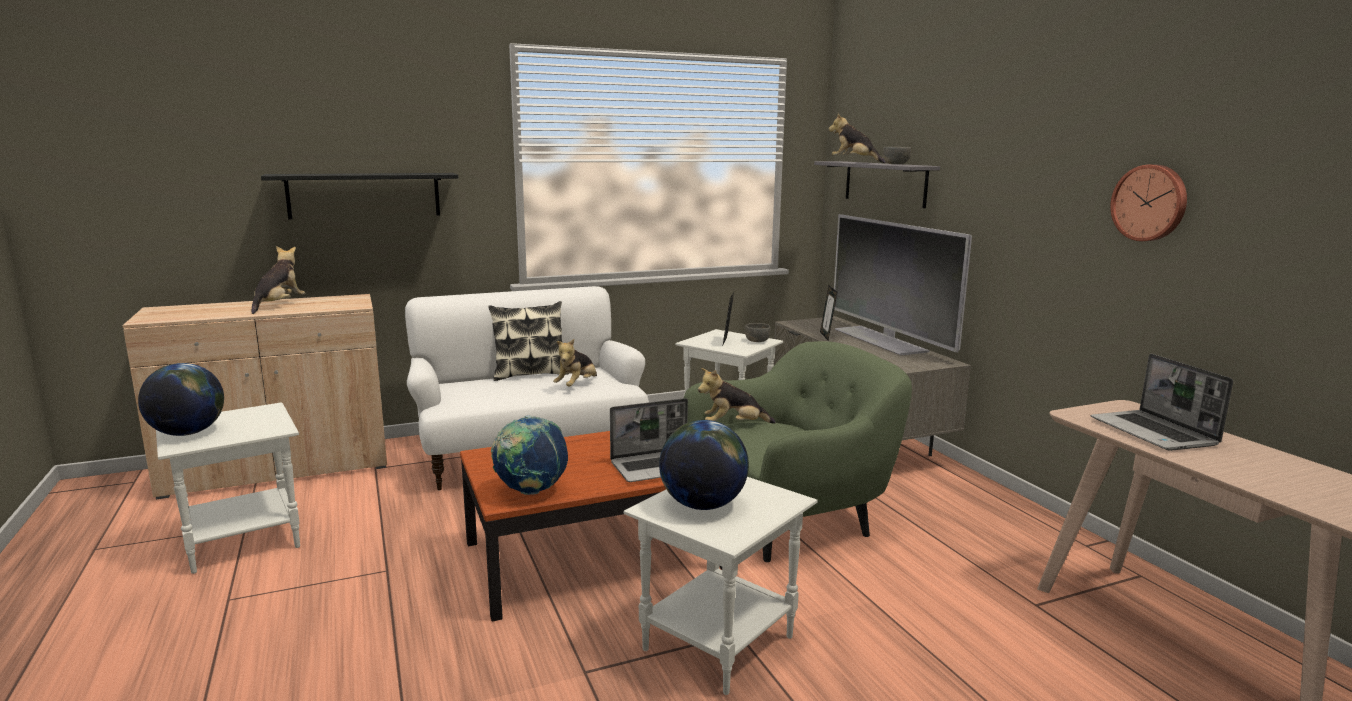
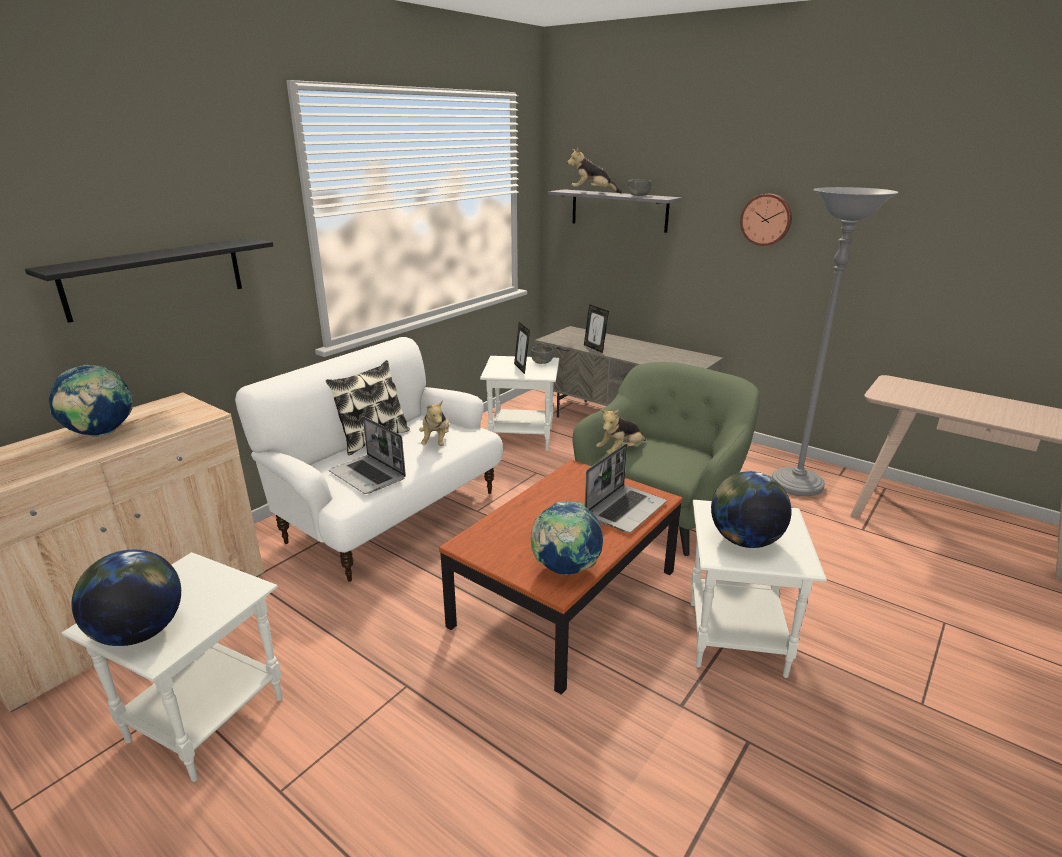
camera: 30 degrees left, 10 degrees up
plush toy [251,246,306,314] -> globe [49,365,134,437]
television [834,214,972,355] -> none
laptop [1091,354,1233,451] -> laptop moved to [329,416,406,494]
wall clock [1110,164,1187,241] -> wall clock moved to [740,194,792,246]
none -> grey floor lamp [772,187,898,496]

